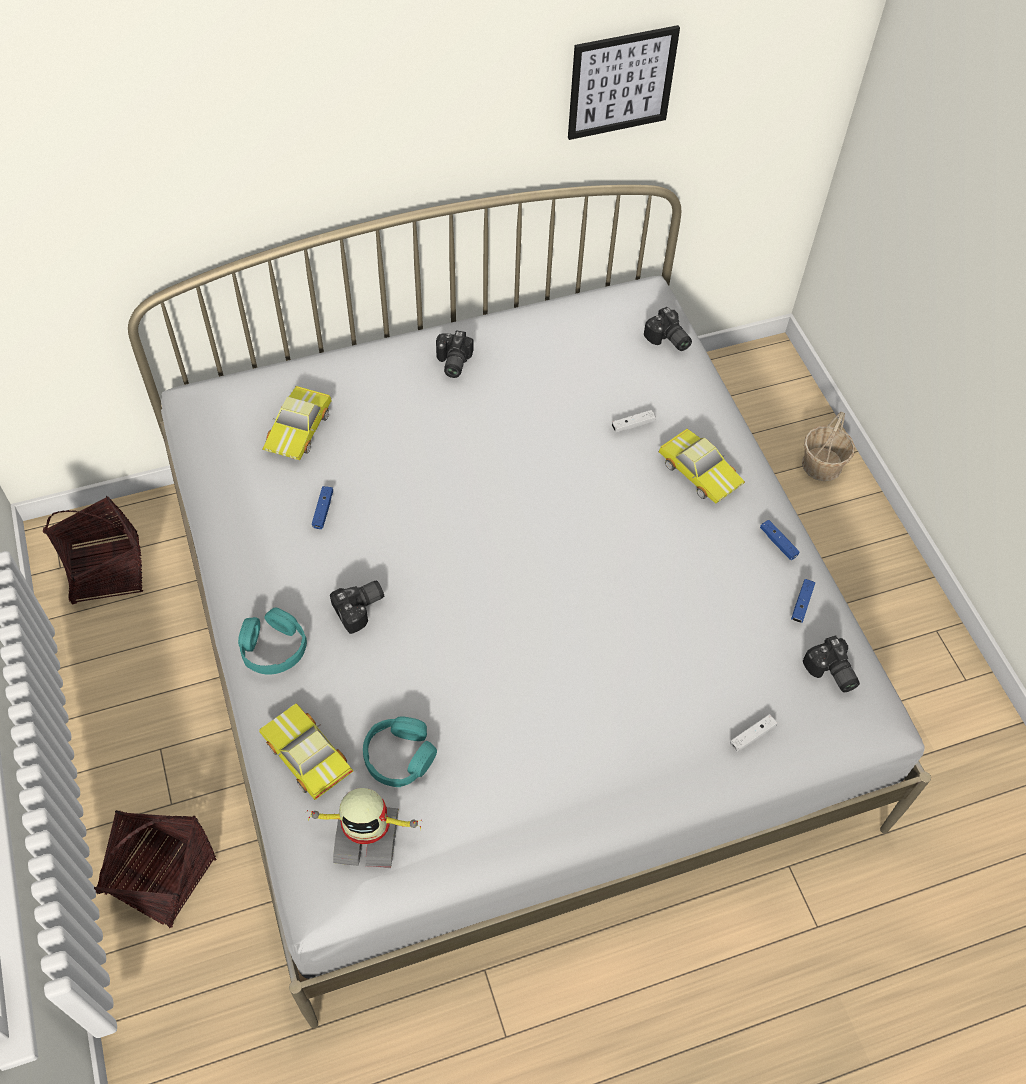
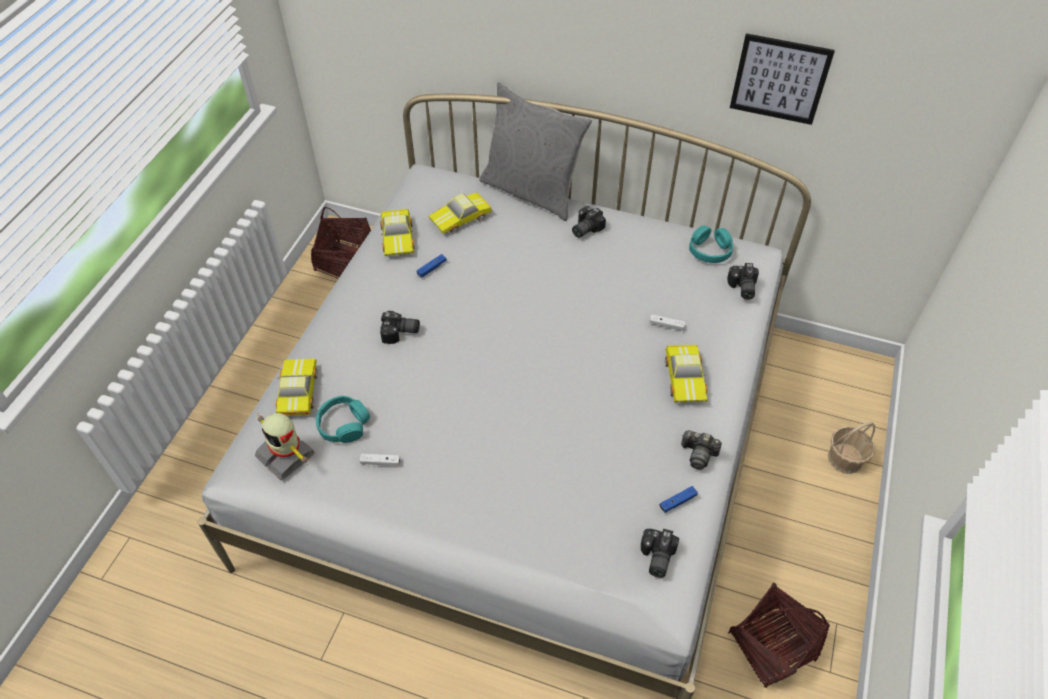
camera: 40 degrees right, 5 degrees down
basket [94,810,217,928] -> basket moved to [728,583,830,688]
turquoise headphones [238,608,307,674] -> turquoise headphones moved to [689,225,733,263]
white game controller [730,714,777,752] -> white game controller moved to [360,454,400,466]
blue game controller [760,520,800,560] -> camera [681,430,722,470]
none -> toy car [380,209,414,256]
none -> grey pillow [479,82,592,221]

